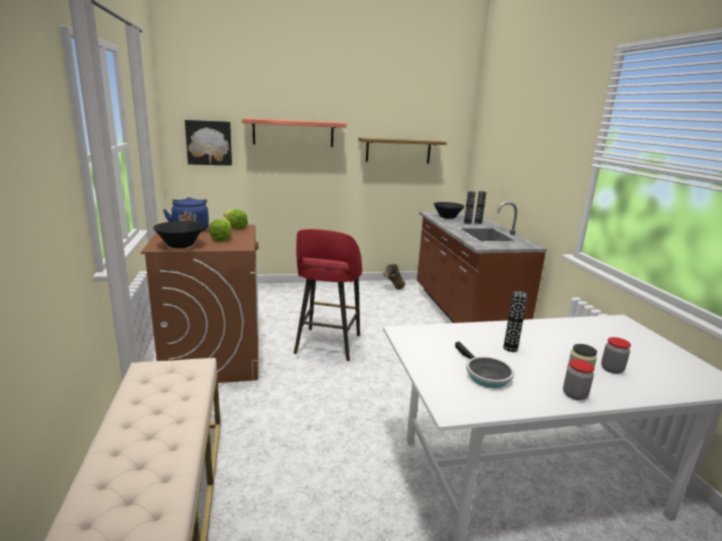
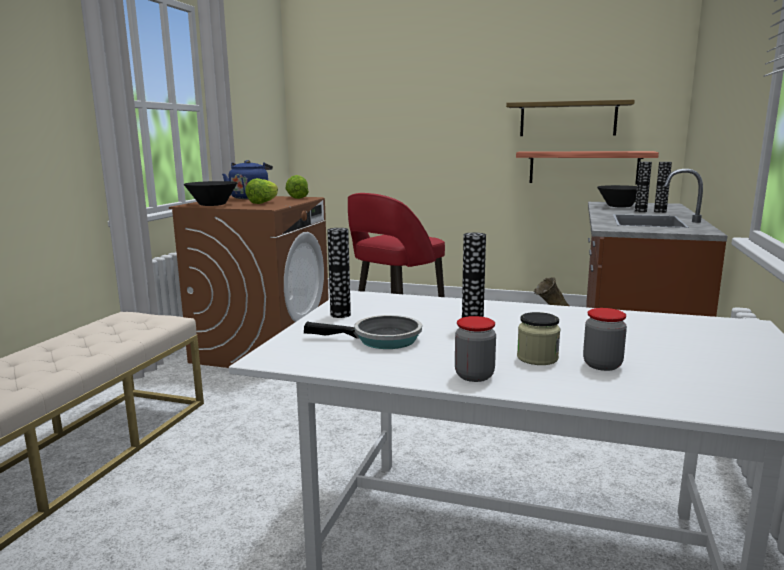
camera: 30 degrees right, 5 degrees down
picture [185,120,232,166] -> none
shelf [242,118,347,147] -> shelf moved to [516,151,659,185]
frying pan [455,342,514,388] -> frying pan turned 90 degrees counterclockwise [304,315,422,349]
none -> vase [327,228,351,318]

